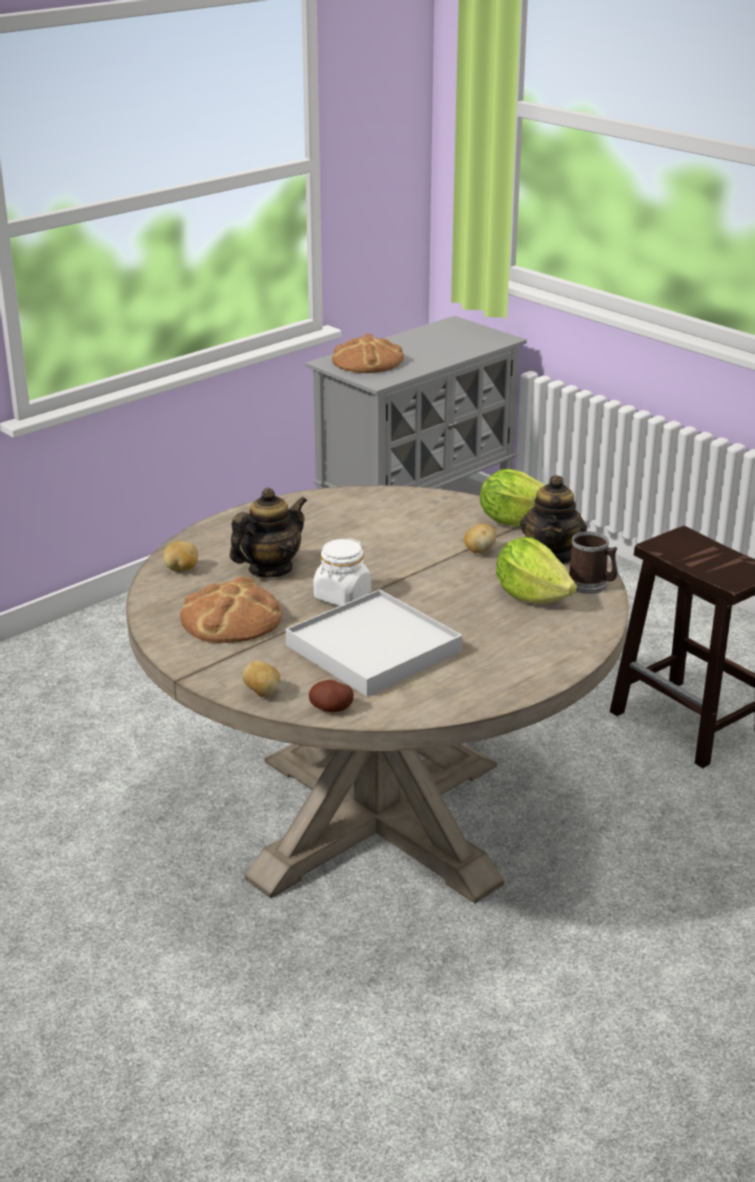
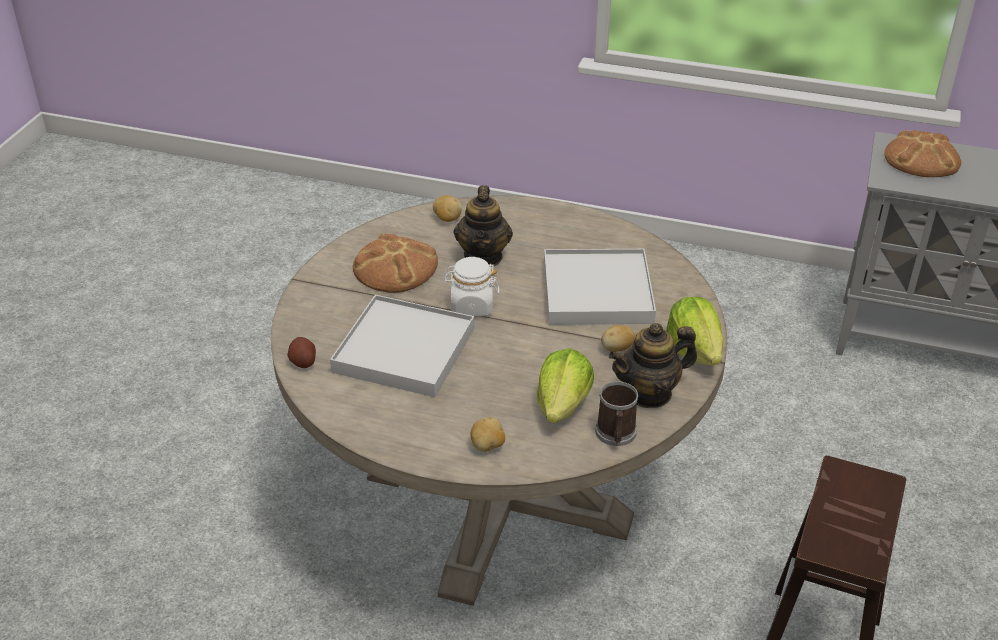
camera: 60 degrees right, 10 degrees up
teapot [230,488,307,578] -> teapot turned 75 degrees clockwise [454,185,513,267]
potato [243,661,280,697] -> potato moved to [470,417,505,452]
none -> white tray [544,249,656,325]

